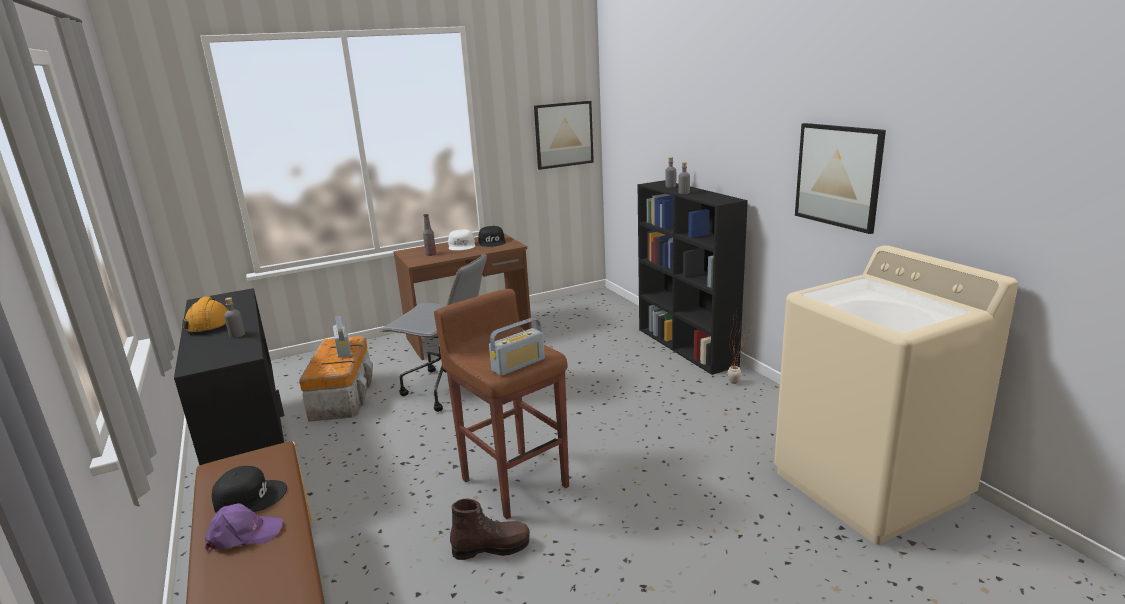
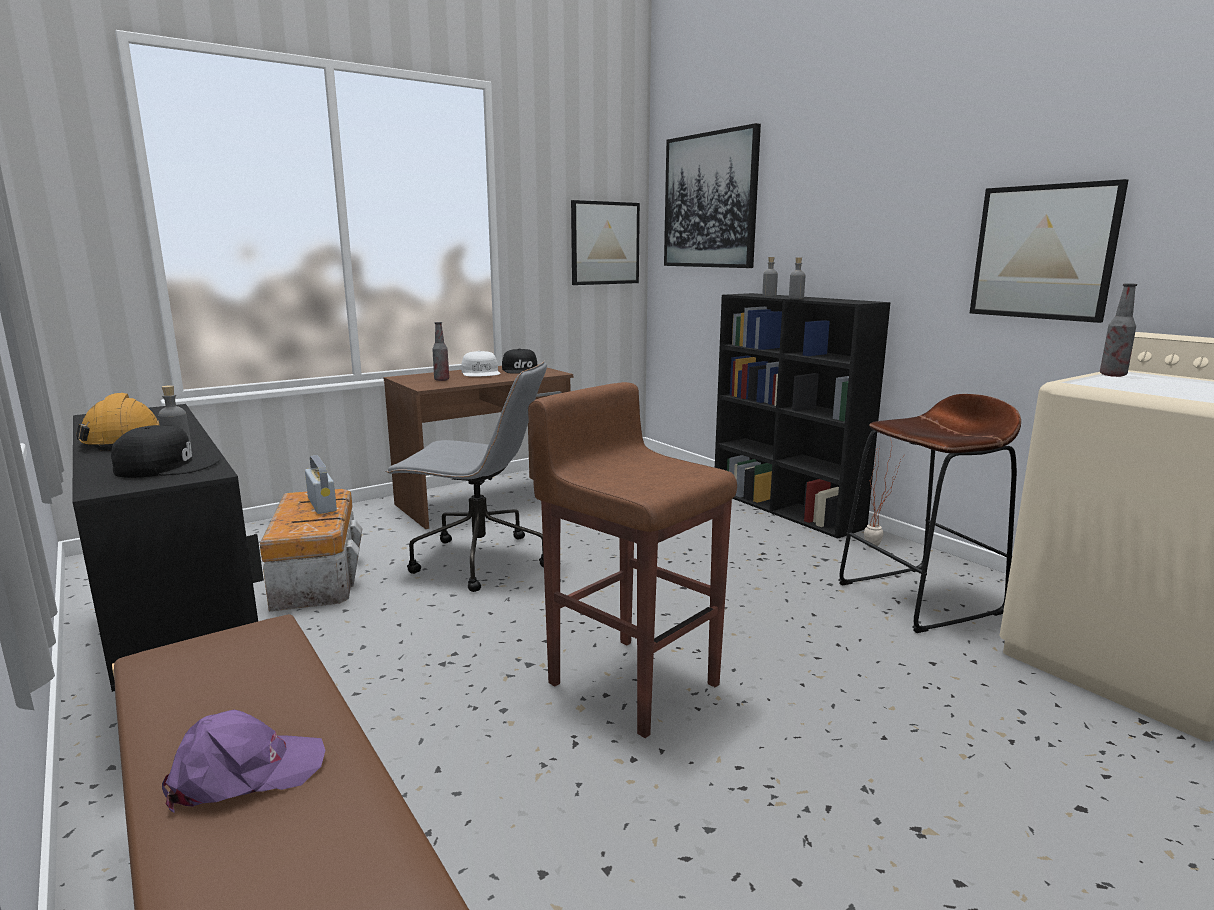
camera: 10 degrees left, 5 degrees down
black cap [212,466,287,513] -> black cap moved to [111,425,221,478]
brown boot [450,498,530,560] -> none
radio [489,318,545,376] -> none
none -> picture [664,123,761,268]
none -> brown stool [839,394,1021,633]
none -> bottle [1100,284,1137,377]

